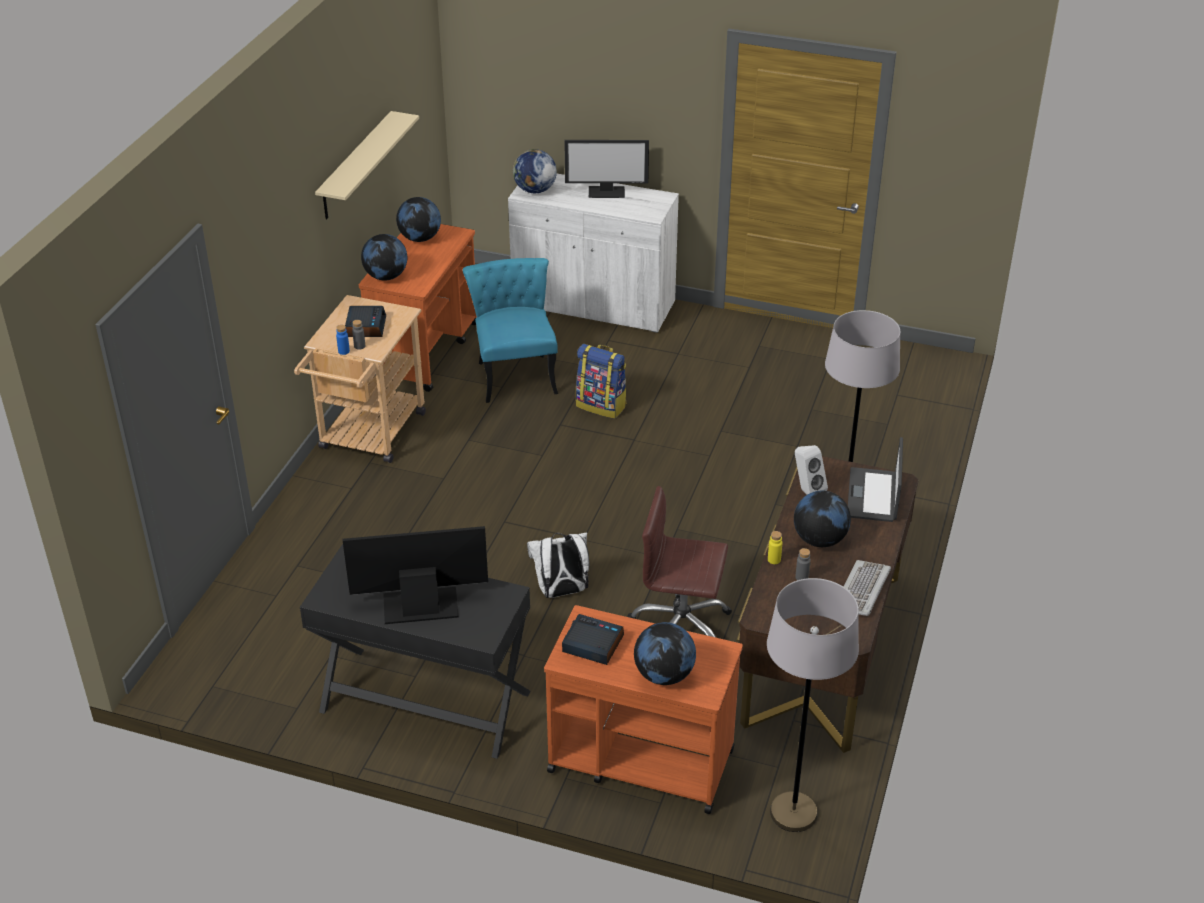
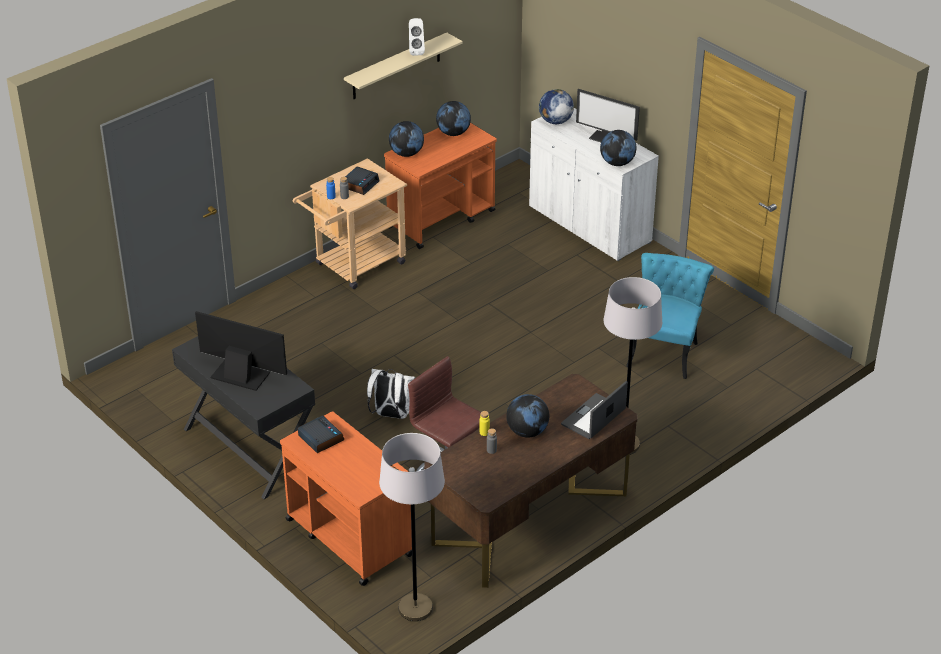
camera: 30 degrees right, 0 degrees up
turquoise chair [463,258,558,403] -> turquoise chair moved to [626,253,714,379]
backpack [576,344,627,418] -> none
globe [634,622,696,685] -> globe moved to [600,130,636,166]
white speaker [795,445,828,495] -> white speaker moved to [409,18,425,56]
keyboard [844,560,891,616] -> none

